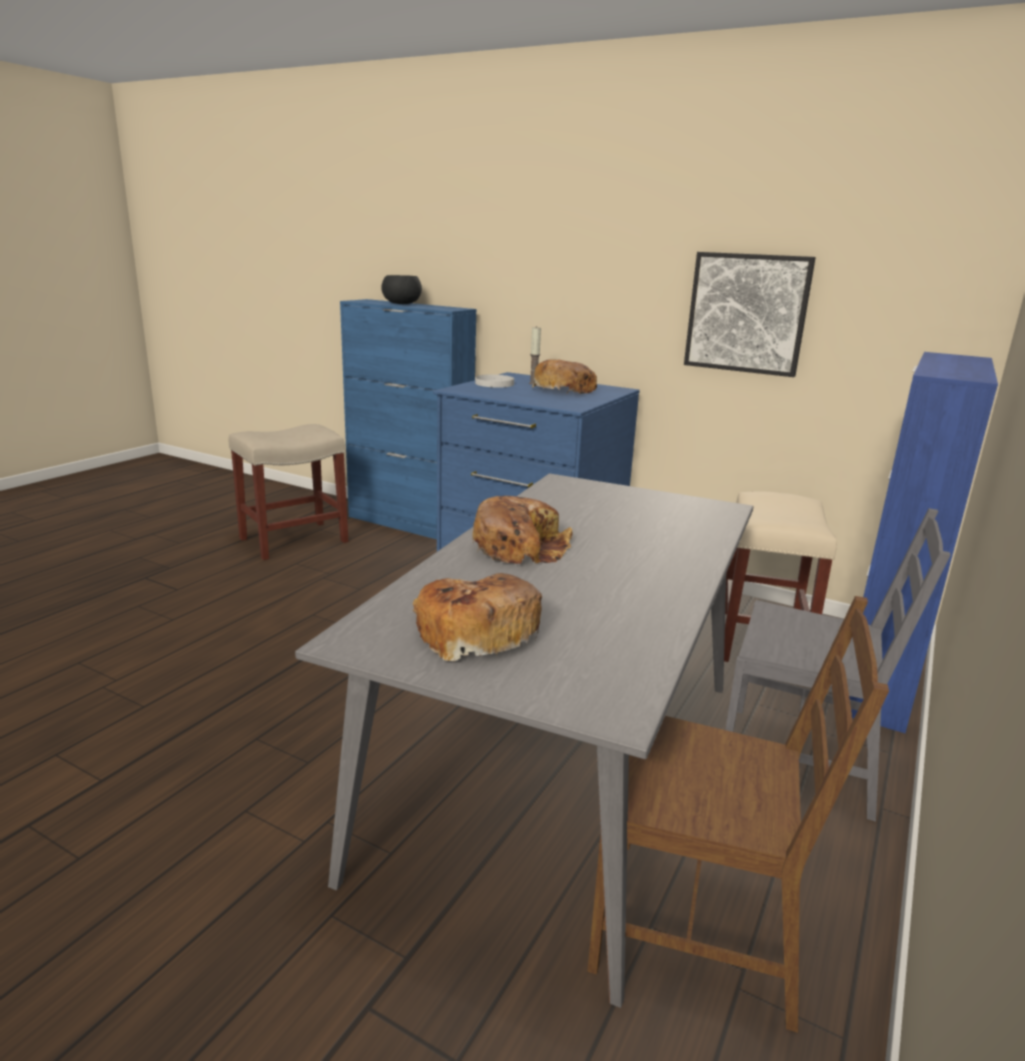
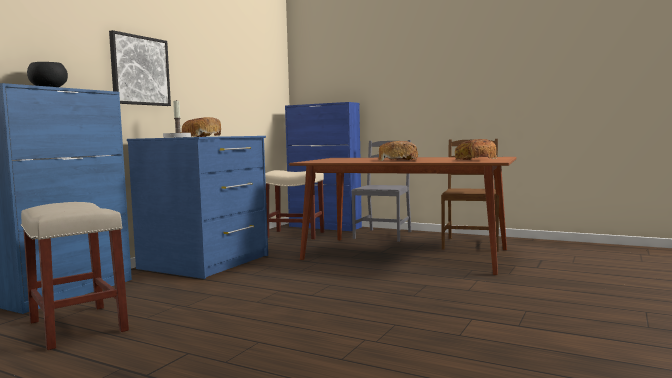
camera: 90 degrees left, 15 degrees down
grey dining table [295,473,753,1008] -> brown dining table [289,157,517,275]
picture [684,252,816,377] -> picture moved to [109,30,171,106]

